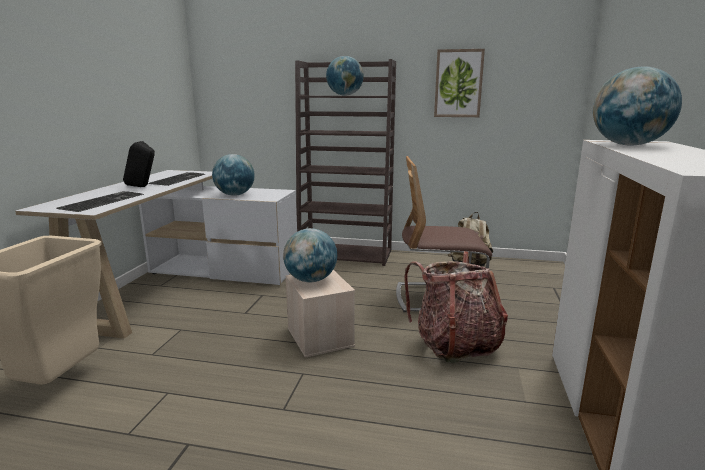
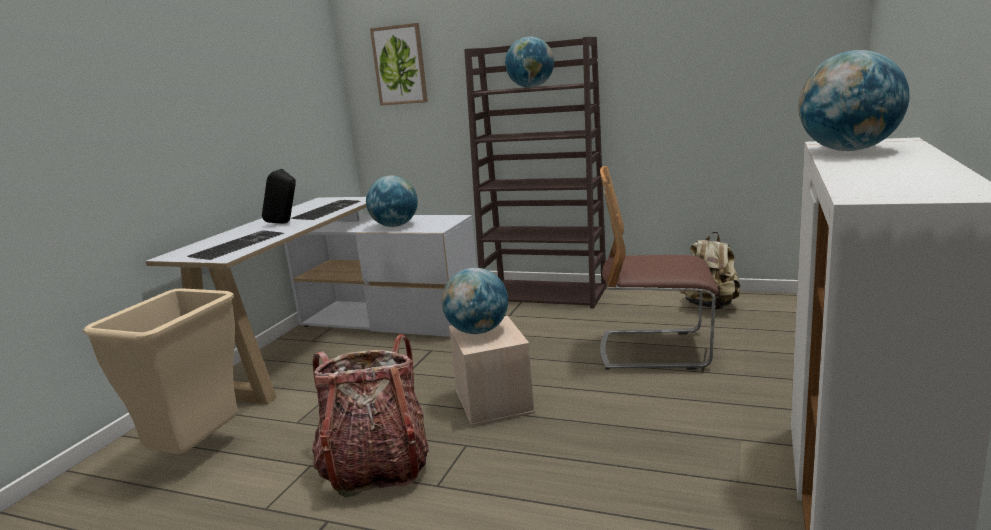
camera: 10 degrees right, 0 degrees up
backpack [404,251,508,363] -> backpack moved to [312,334,429,497]
picture [434,49,485,117] -> picture moved to [370,23,428,106]

